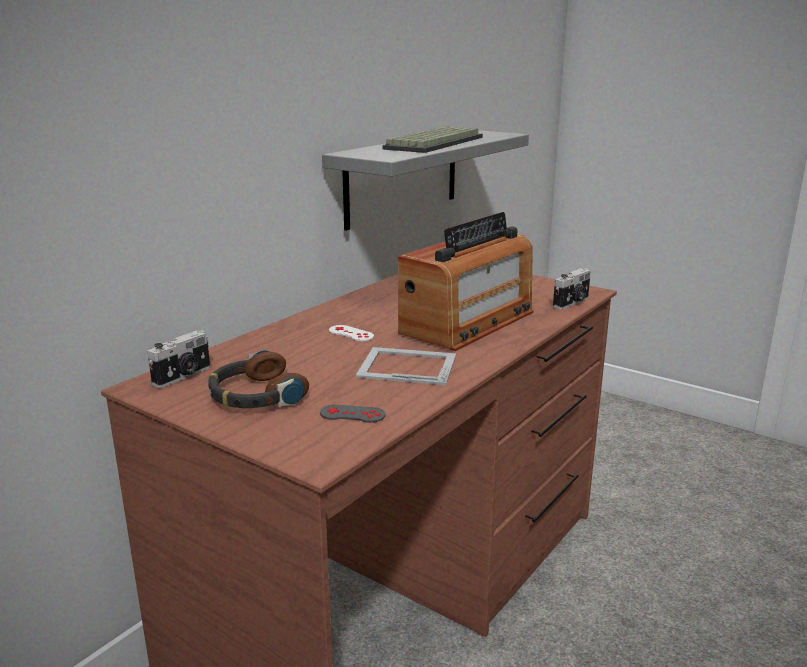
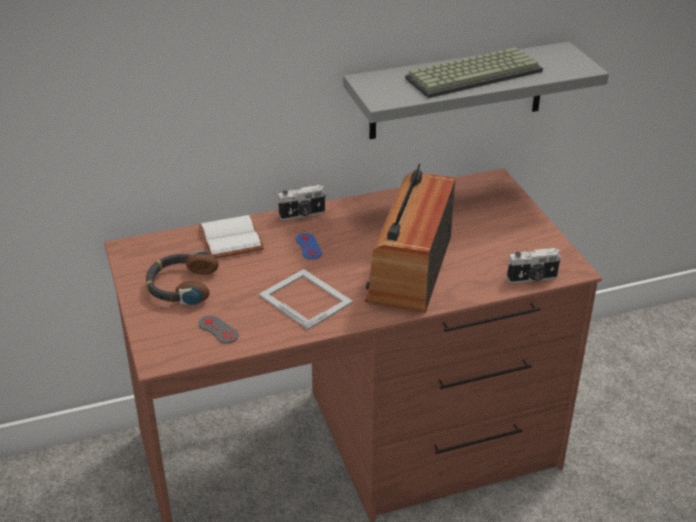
camera: 35 degrees right, 15 degrees up
camera [147,330,210,388] -> camera moved to [277,185,326,220]
white game controller [329,325,374,341] -> blue game controller [295,233,322,260]
radio [398,212,533,351] -> radio turned 120 degrees clockwise [365,163,455,313]
none -> white book [199,215,264,258]

